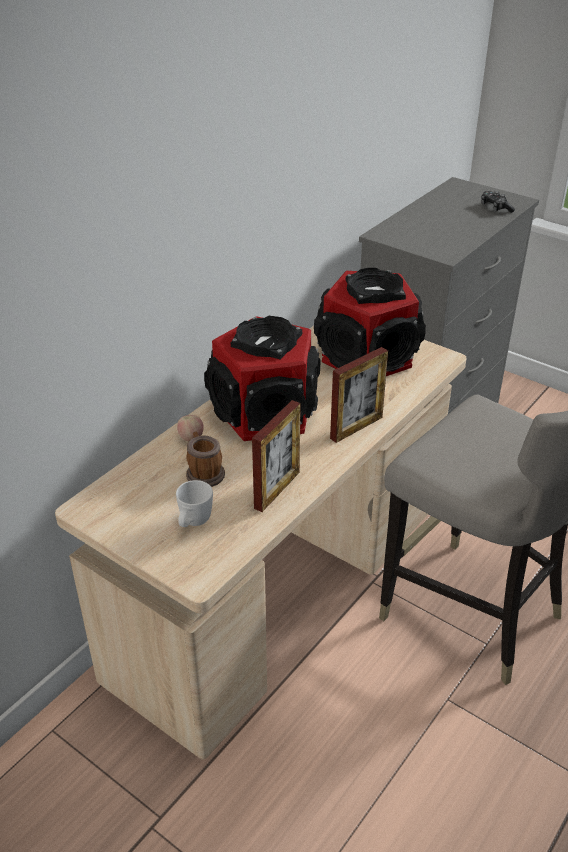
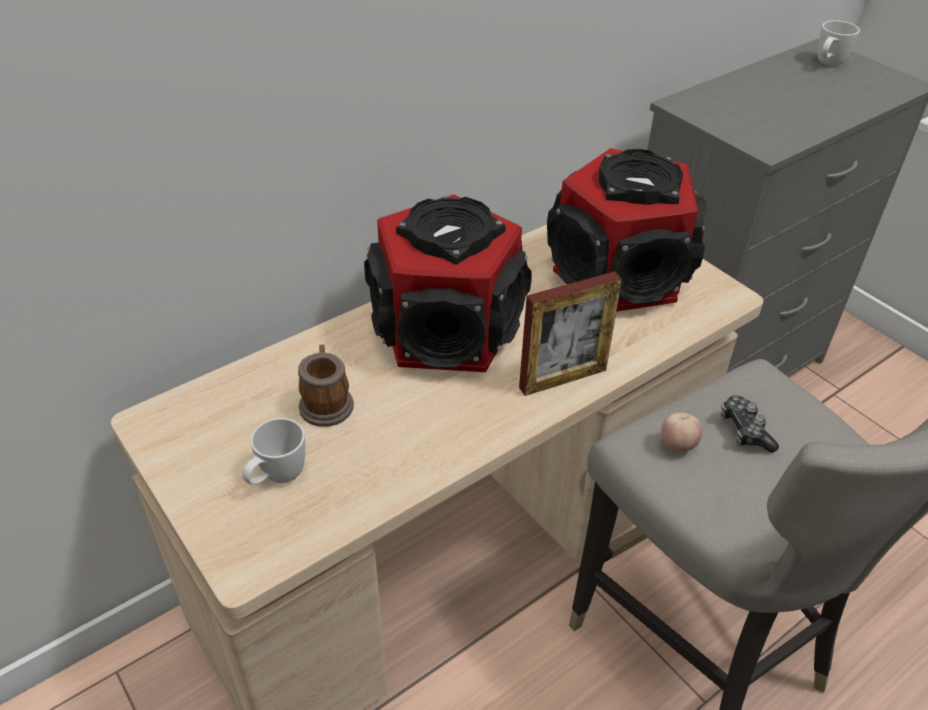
camera: 15 degrees right, 5 degrees up
apple [177,415,204,441] -> apple moved to [661,412,702,452]
picture frame [252,400,301,512] -> none
game controller [481,191,515,213] -> game controller moved to [721,395,779,453]
none -> white mug [818,20,860,66]

